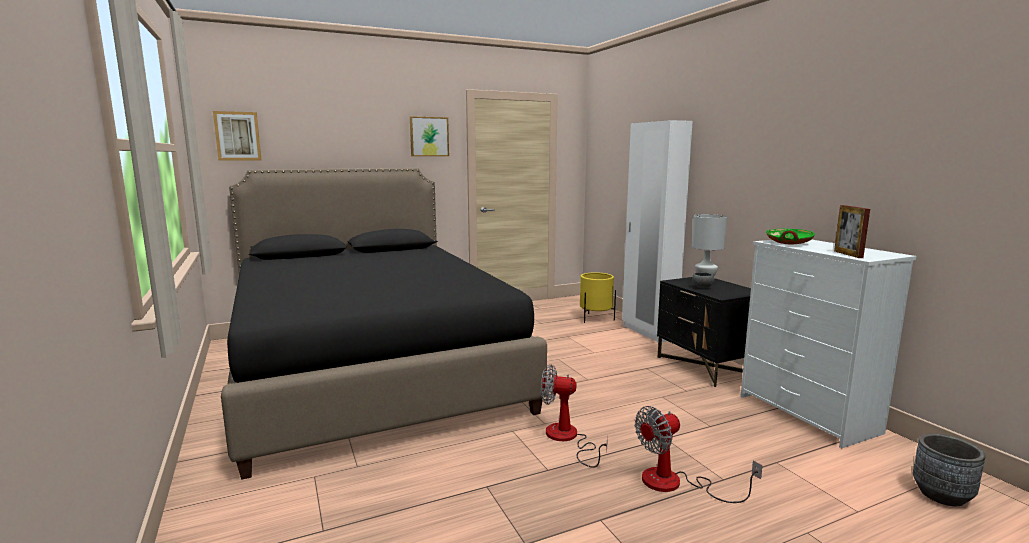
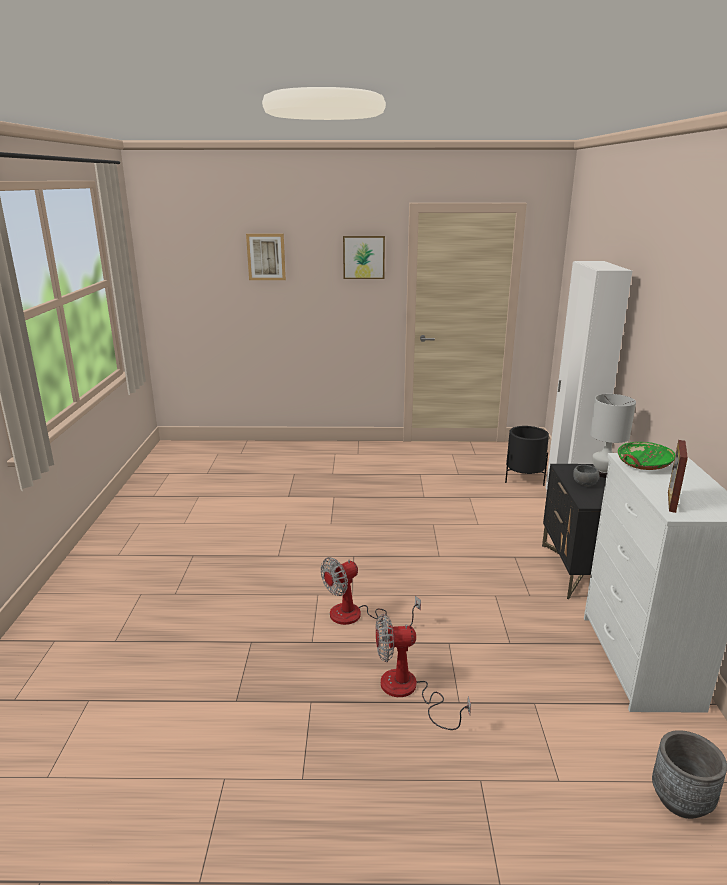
camera: 25 degrees right, 10 degrees up
picture [213,111,261,161] -> picture moved to [246,234,286,280]
black bed [221,168,547,480] -> none
fan [541,364,608,468] -> fan turned 75 degrees counterclockwise [321,557,421,626]
yellow planter [580,272,616,323] -> black planter [505,426,549,486]

